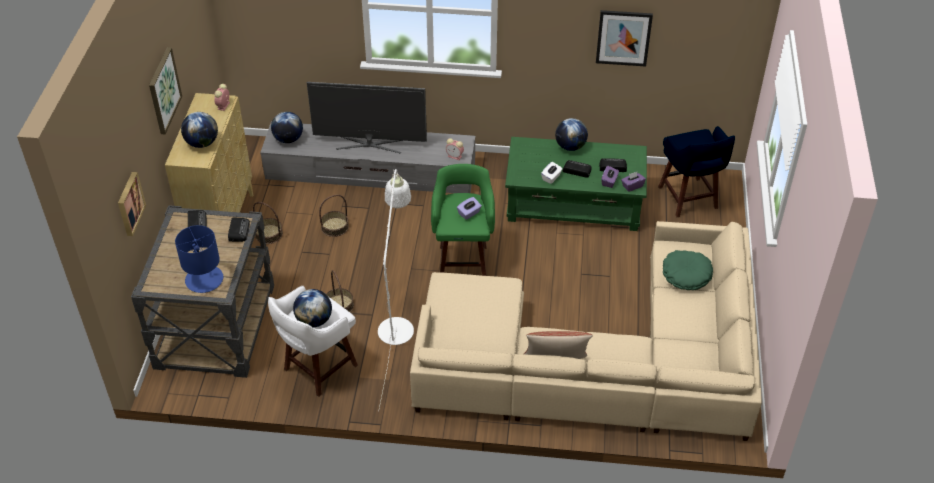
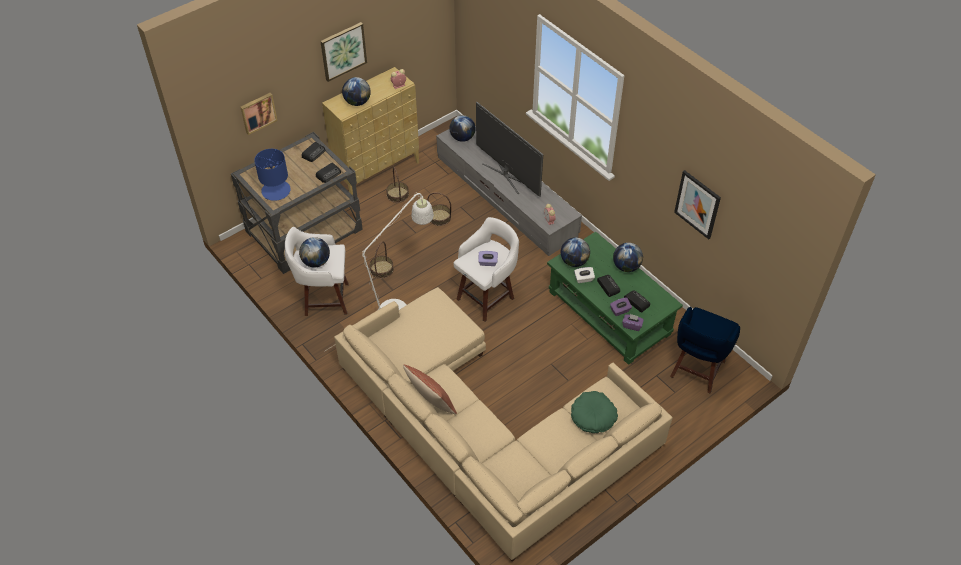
camera: 45 degrees right, 5 degrees up
green stool [431,164,495,276] -> white stool [454,217,519,322]
none -> globe [561,237,590,267]

